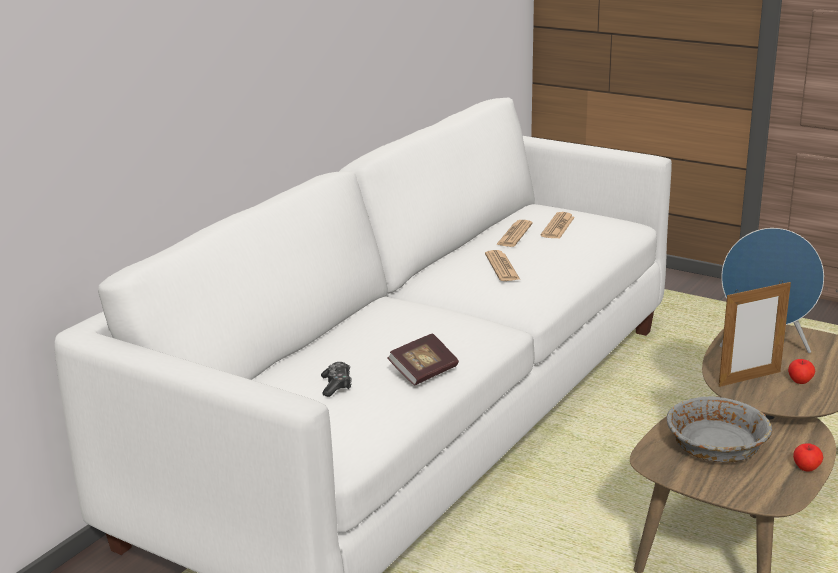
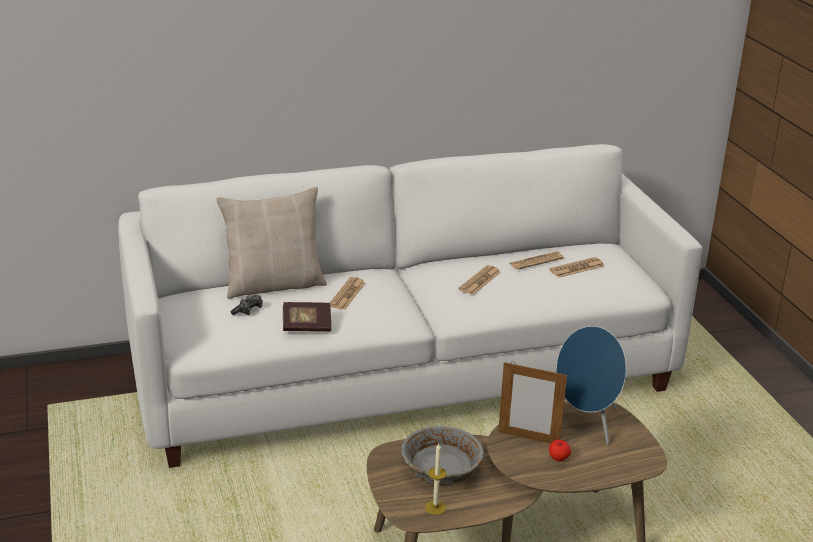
camera: 40 degrees right, 5 degrees up
apple [793,443,823,472] -> none
none -> beige pillow [216,187,327,299]
none -> newspaper [330,277,366,310]
none -> candle [425,444,447,515]

